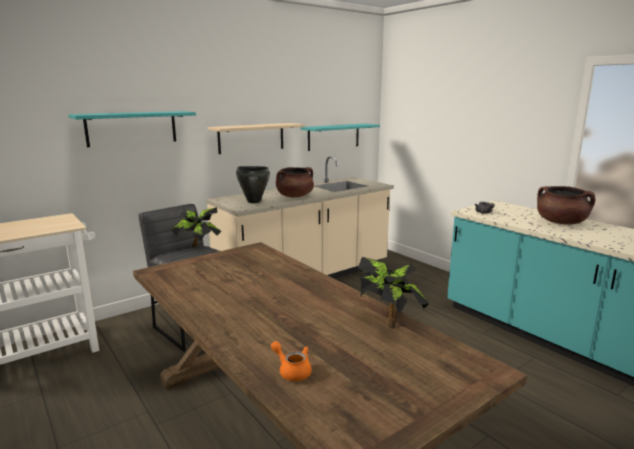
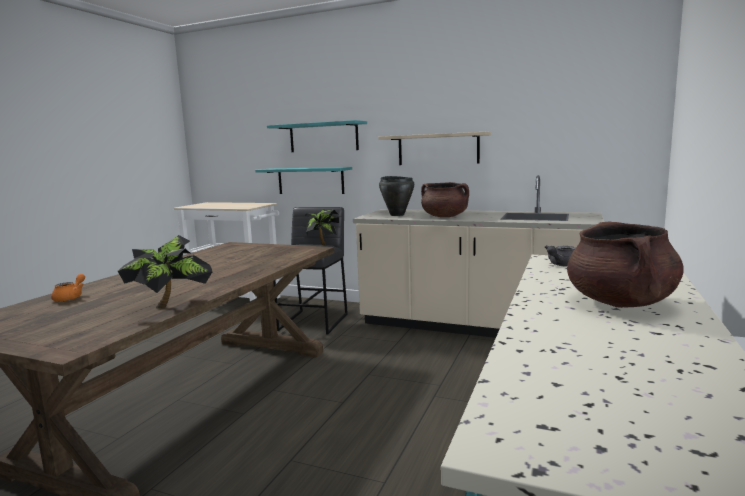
camera: 60 degrees right, 5 degrees down
turquoise shelf [301,123,380,151] -> turquoise shelf moved to [255,167,352,194]

